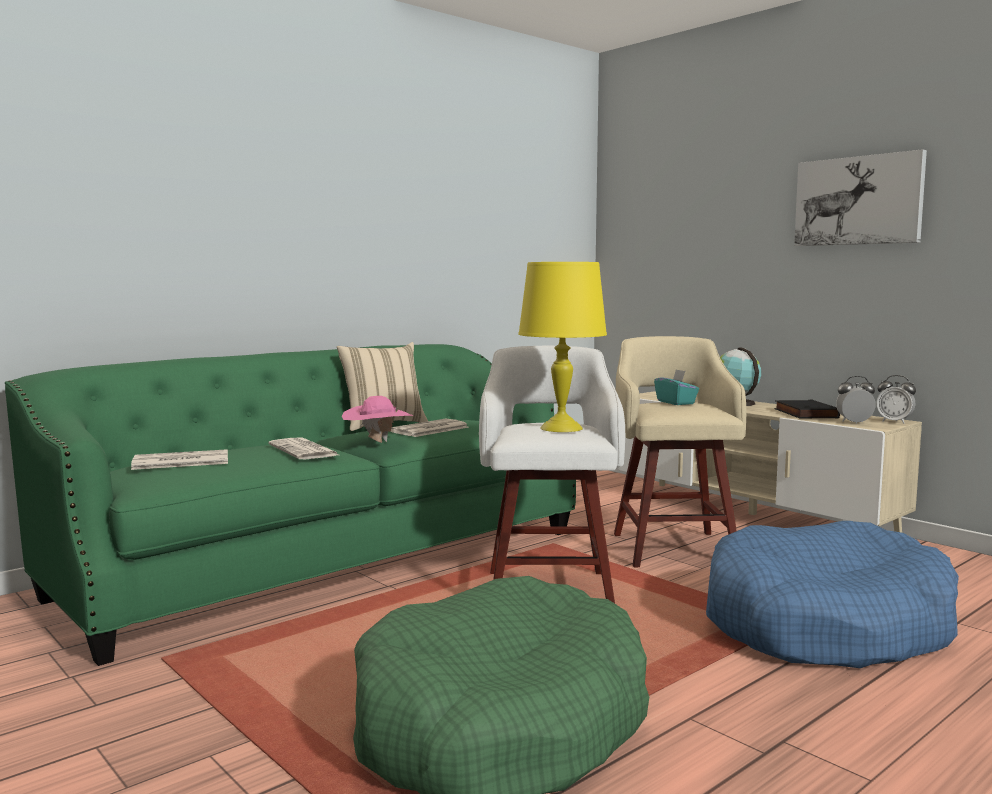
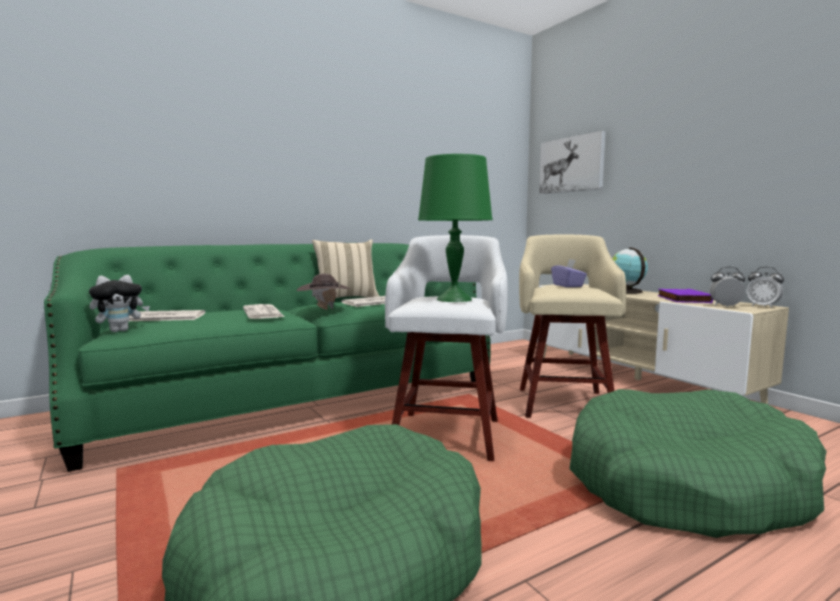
camera: 10 degrees right, 0 degrees up
pink hat [342,396,413,443] -> brown hat [297,274,350,310]
yellow table lamp [518,262,607,432] -> green table lamp [418,154,493,302]
turquoise tissue box [654,369,699,405] -> purple tissue box [551,259,587,287]
blue dog bed [706,521,959,668] -> green dog bed [569,389,826,538]
black book [775,400,840,418] -> purple book [657,289,713,303]
picture [794,149,927,246] -> picture moved to [539,131,606,194]
none -> plush toy [89,275,150,332]

